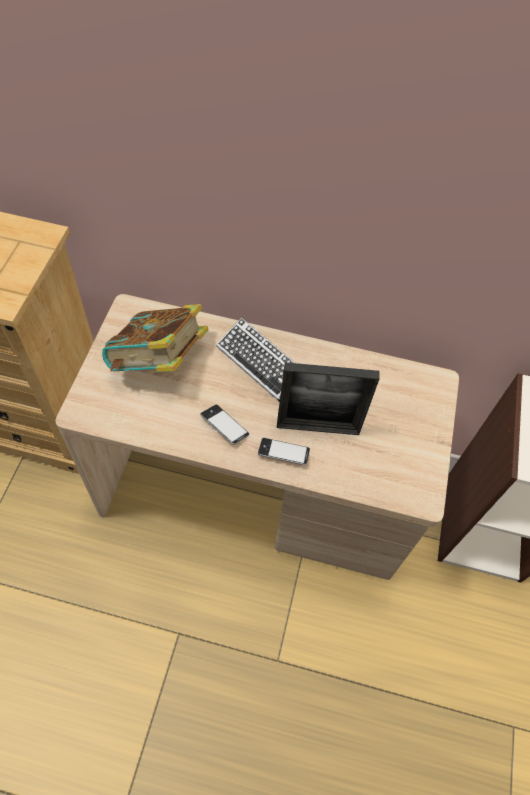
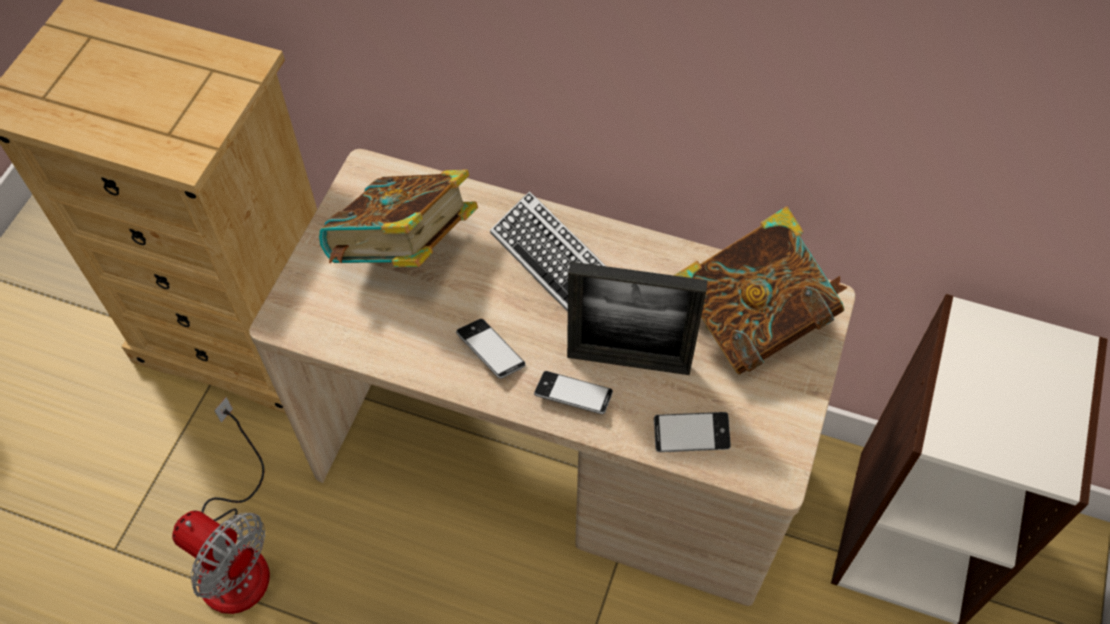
camera: 10 degrees right, 0 degrees up
none -> fan [172,397,270,614]
none -> phone [654,412,731,452]
none -> book [673,206,848,375]

